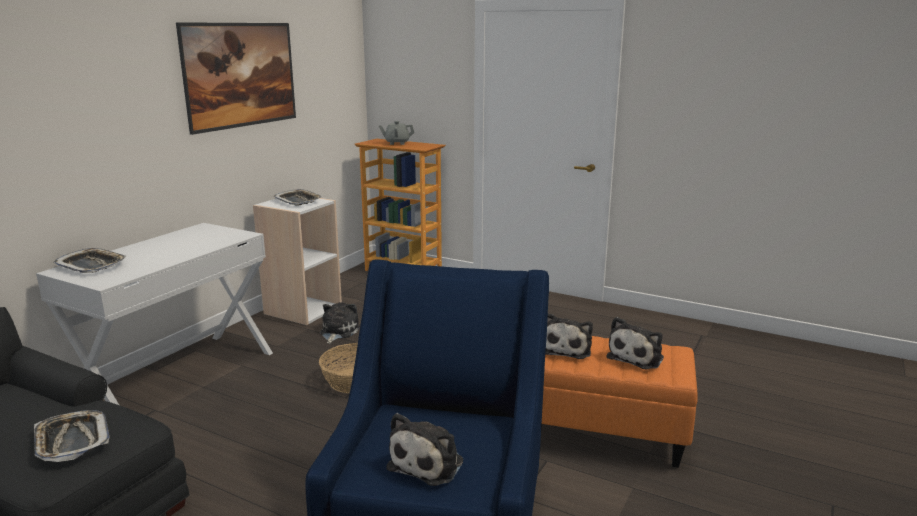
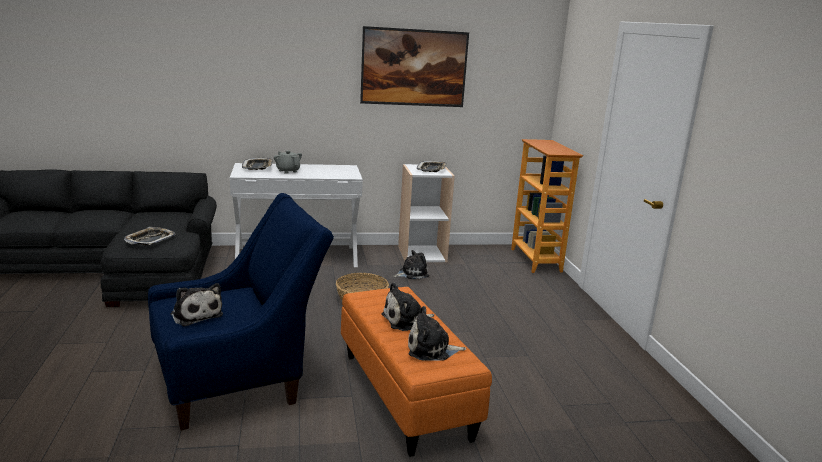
camera: 50 degrees right, 0 degrees up
grey teapot [379,121,415,145] -> grey teapot moved to [274,150,302,174]
plush toy [386,413,463,486] -> plush toy turned 120 degrees counterclockwise [171,283,223,326]

